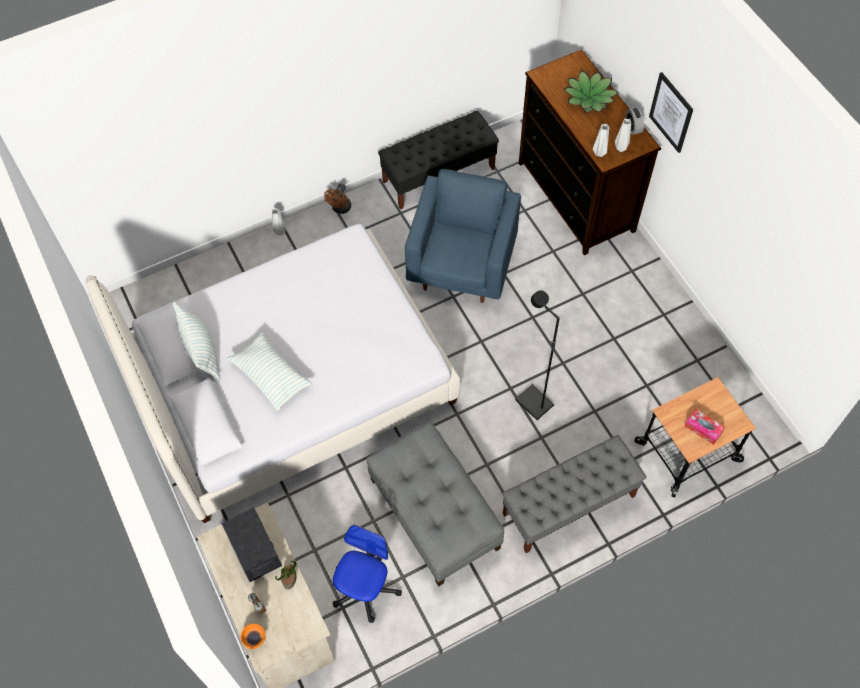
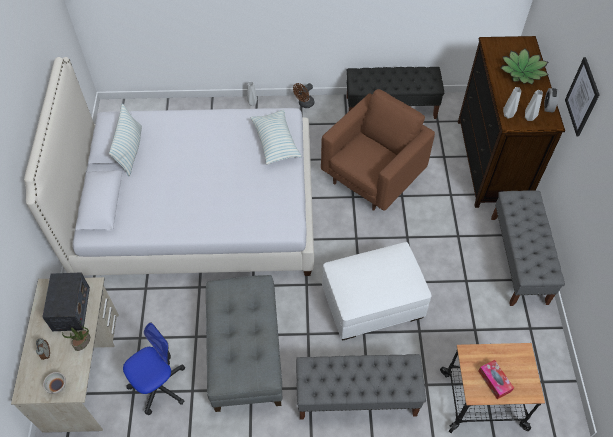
camera: 25 degrees right, 5 degrees down
pillow [227,332,312,411] -> pillow moved to [250,110,302,165]
orange bowl [240,624,265,649] -> none
blue armchair [405,169,521,303] -> brown armchair [321,89,435,211]
black floor lamp [515,290,560,420] -> white ottoman [322,242,432,340]
none -> white bowl [43,372,66,394]
none -> grey bench [491,191,565,306]

